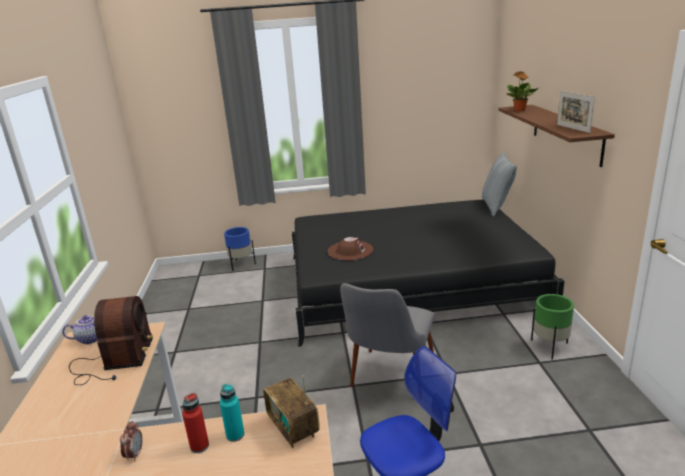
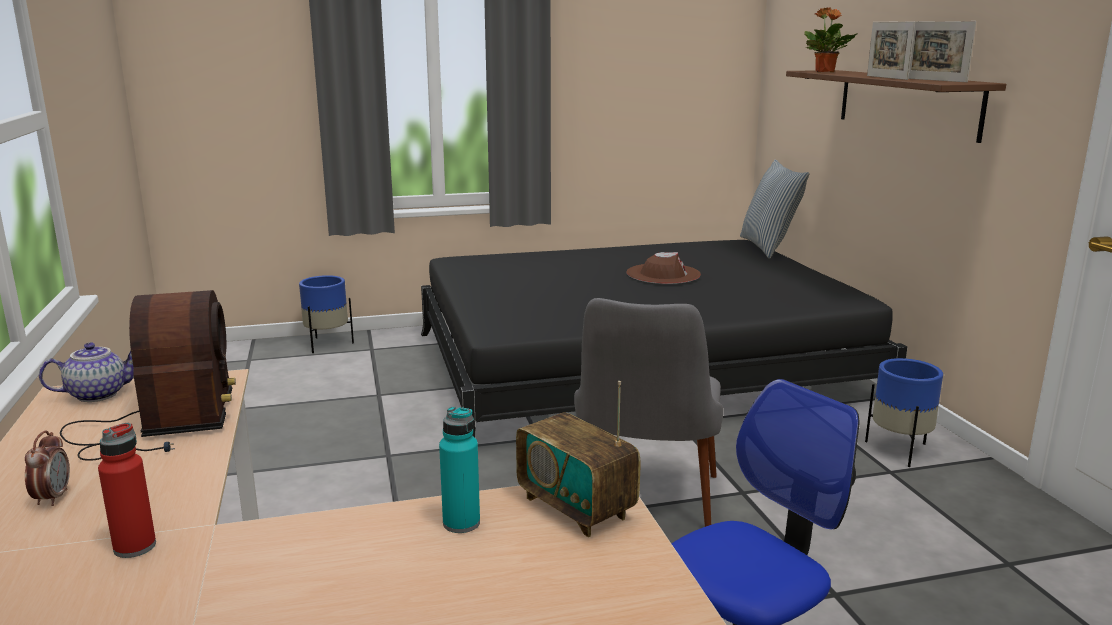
camera: 10 degrees left, 5 degrees down
alarm clock [120,421,143,461] -> alarm clock moved to [25,430,70,506]
red bottle [182,393,209,453] -> red bottle moved to [98,423,156,558]
brown hat [328,237,373,260] -> brown hat moved to [626,252,701,284]
green planter [531,294,574,360] -> blue planter [865,358,943,467]
none -> picture frame [867,21,915,80]

